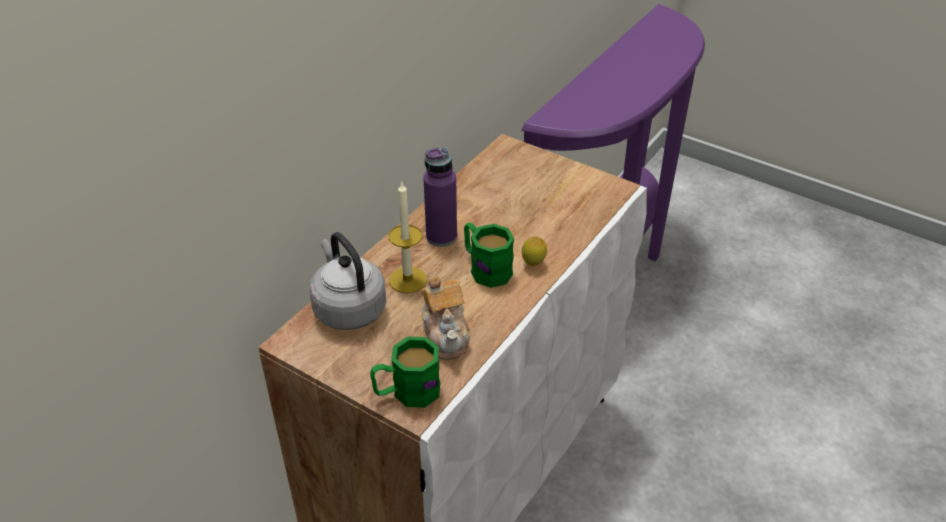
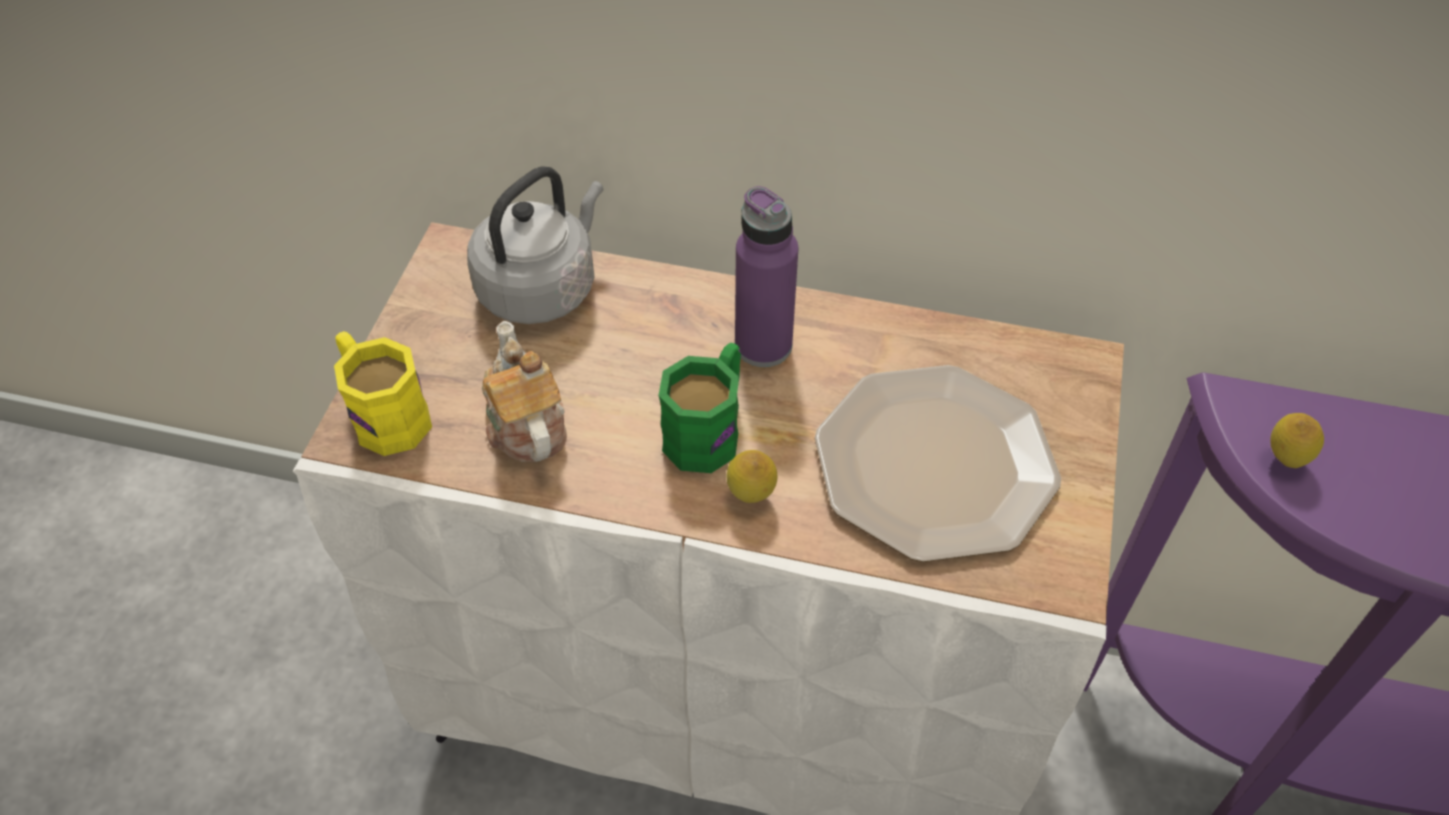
camera: 70 degrees right, 10 degrees up
green mug [370,337,440,408] -> yellow mug [334,331,432,456]
candle [388,182,427,293] -> none
teapot [421,276,470,360] -> teapot turned 105 degrees clockwise [482,321,567,462]
none -> plate [814,365,1061,562]
none -> lemon [1270,413,1324,468]

